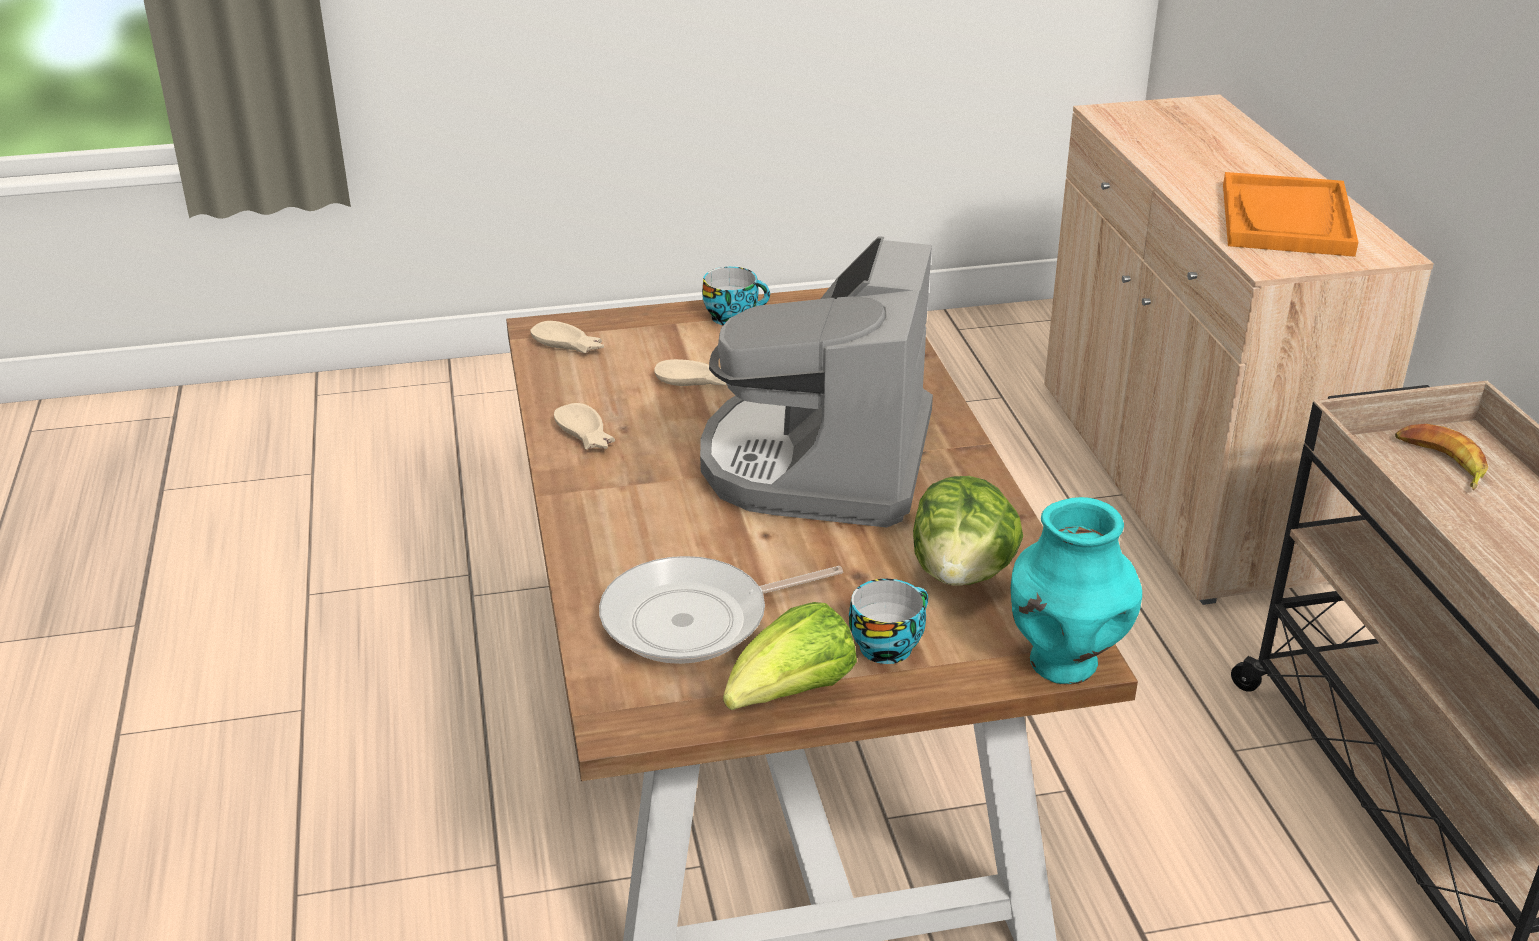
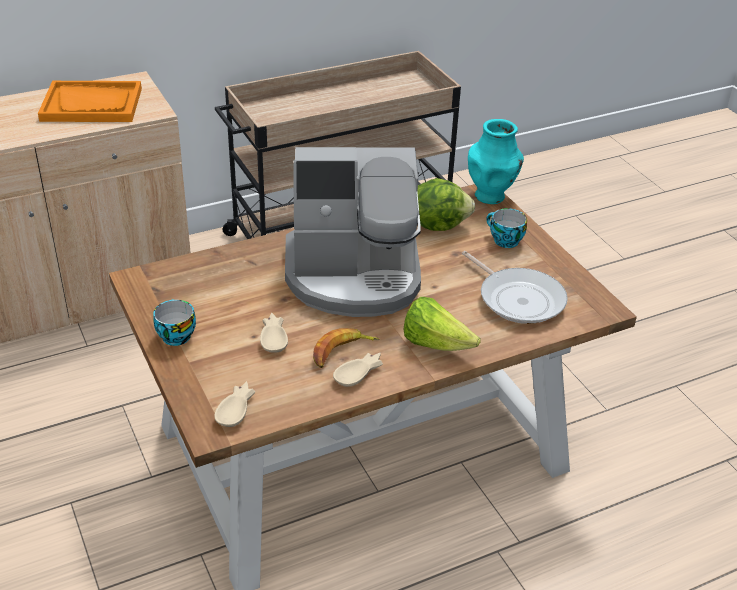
camera: 105 degrees left, 5 degrees up
lettuce [723,602,857,710] -> lettuce moved to [404,297,481,351]
banana [1395,424,1488,490] -> banana moved to [313,328,380,368]

